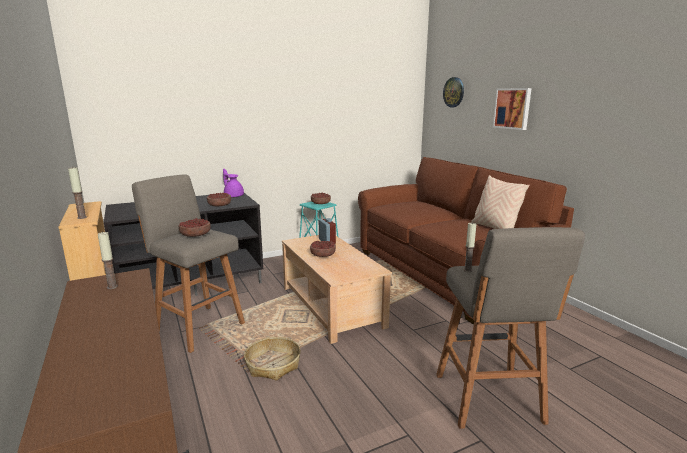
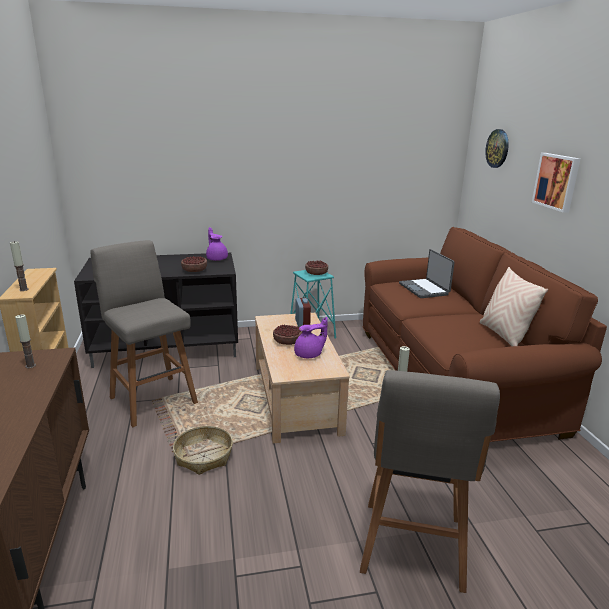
camera: 15 degrees right, 5 degrees up
bowl [178,218,211,237] -> none
none -> purple teapot [294,317,328,358]
none -> laptop [399,249,455,298]

